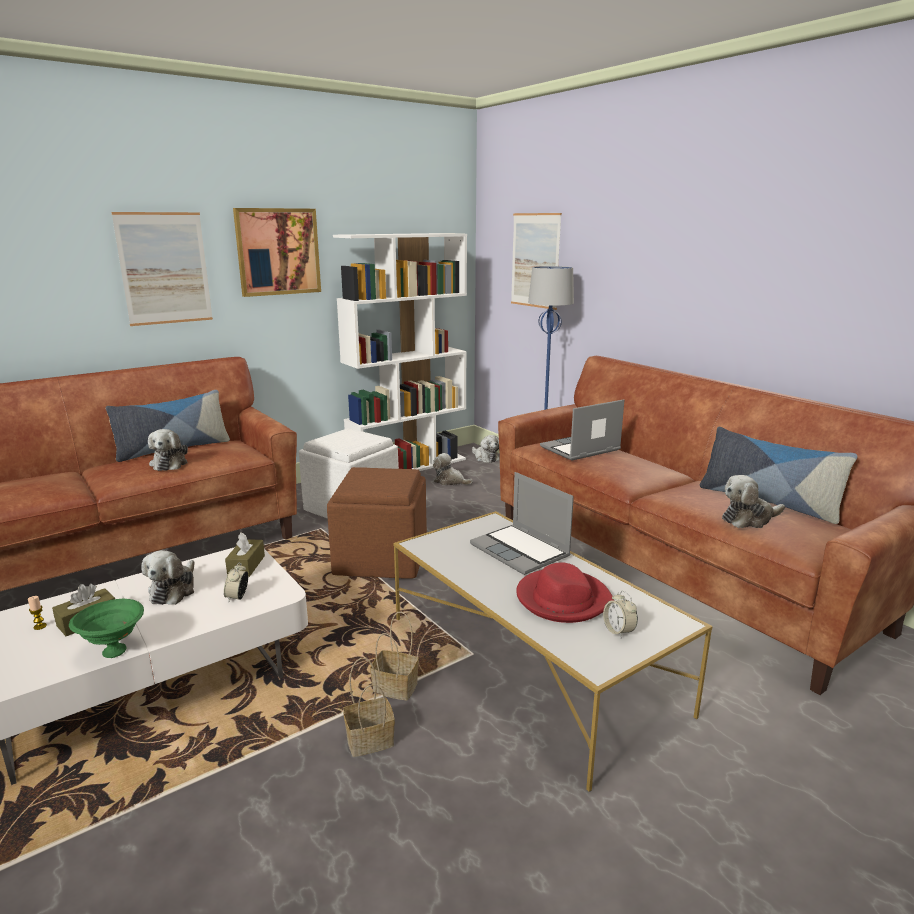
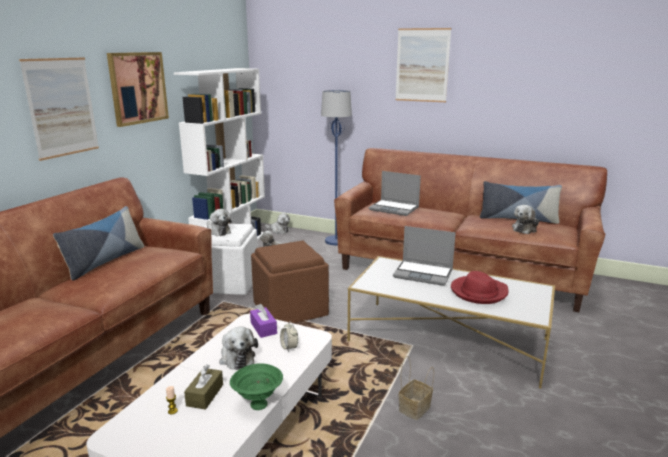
camera: 30 degrees left, 0 degrees up
plush toy [148,429,188,471] -> plush toy moved to [207,209,232,236]
brown tissue box [225,532,265,577] -> purple tissue box [250,304,277,338]
basket [370,612,419,701] -> none
picture [511,213,562,310] -> picture moved to [395,28,451,102]
laptop [540,399,624,461] -> laptop turned 90 degrees counterclockwise [368,171,421,216]
alarm clock [603,591,638,639] -> none

